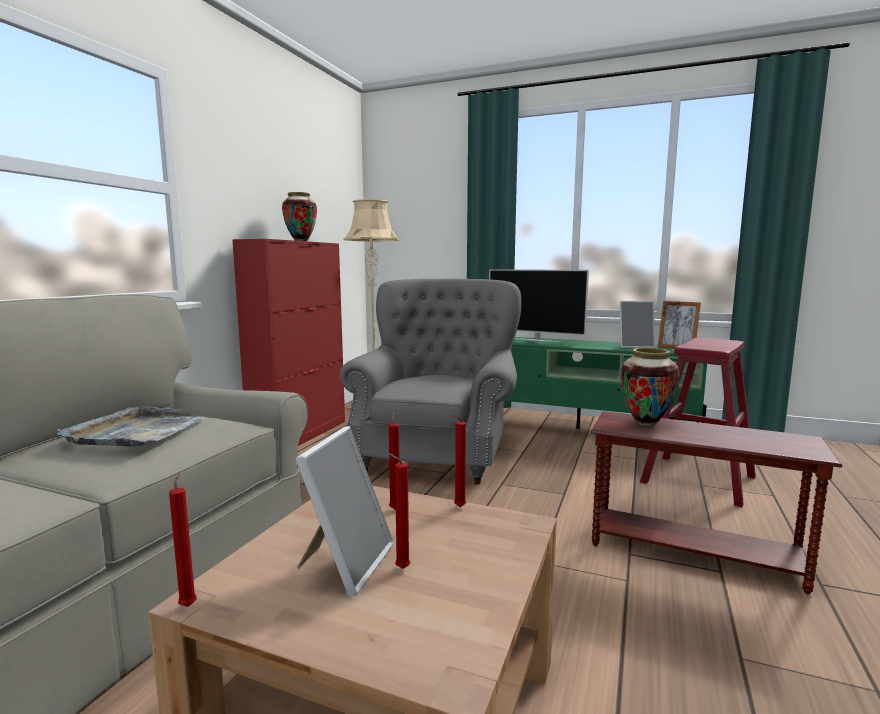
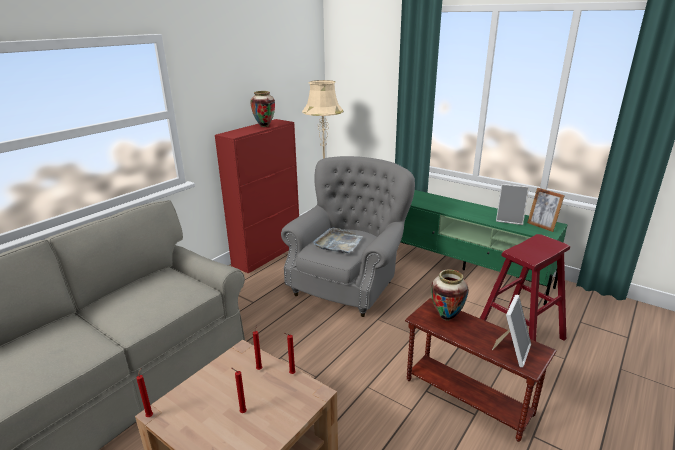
camera: 15 degrees right, 15 degrees up
grey tray [57,406,205,447] -> grey tray moved to [313,228,363,254]
picture frame [295,426,394,597] -> picture frame moved to [492,295,531,367]
television [489,269,589,342] -> none

